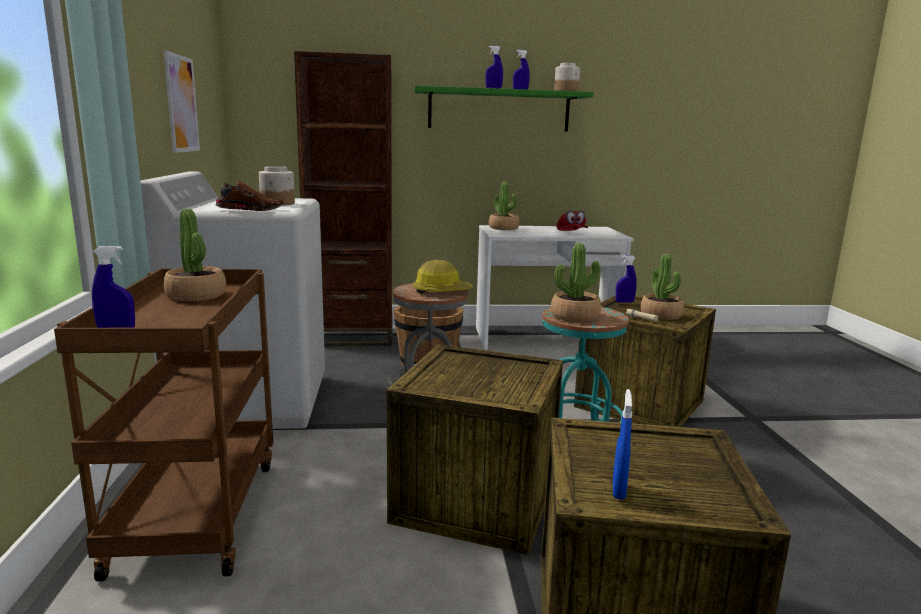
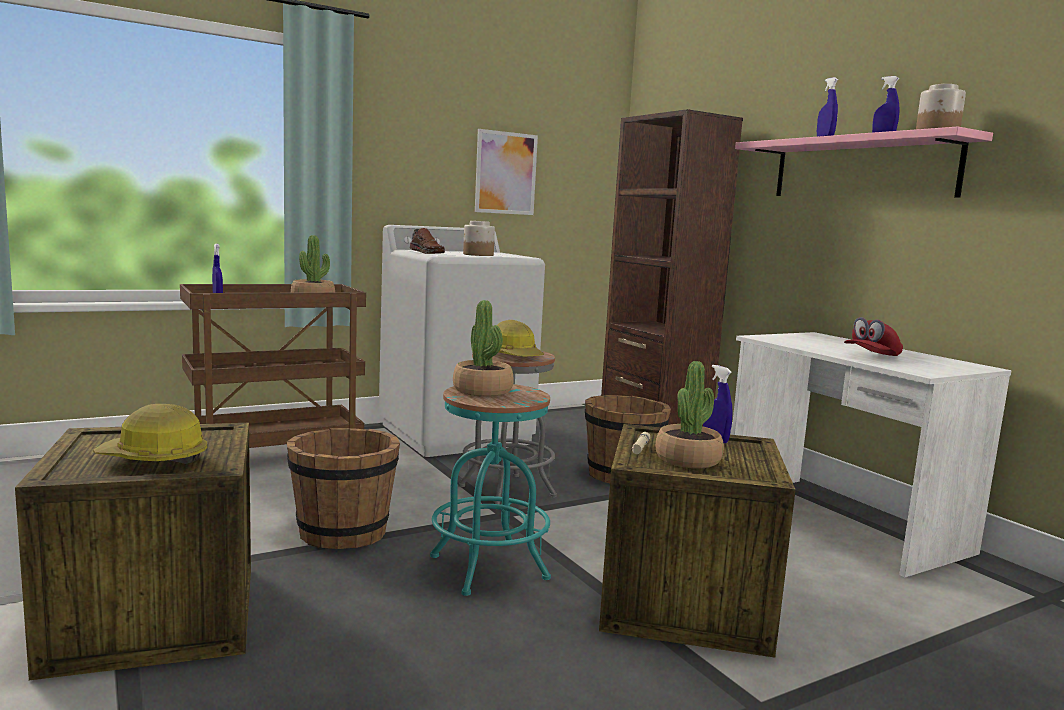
camera: 65 degrees right, 5 degrees down
crate [387,344,563,555] -> brown bucket [287,428,400,549]
green shelf [414,86,594,132] -> pink shelf [735,126,993,198]
potted plant [489,182,520,230] -> none
blue spray bottle [613,389,632,500] -> none
none -> hard hat [93,404,207,464]

